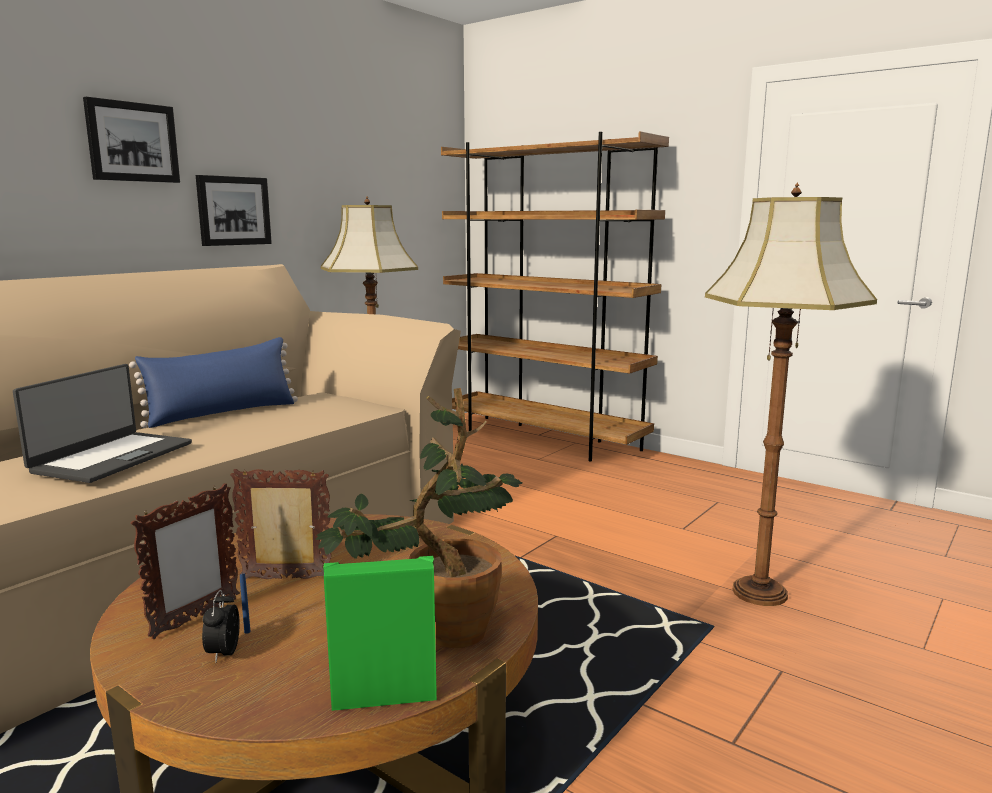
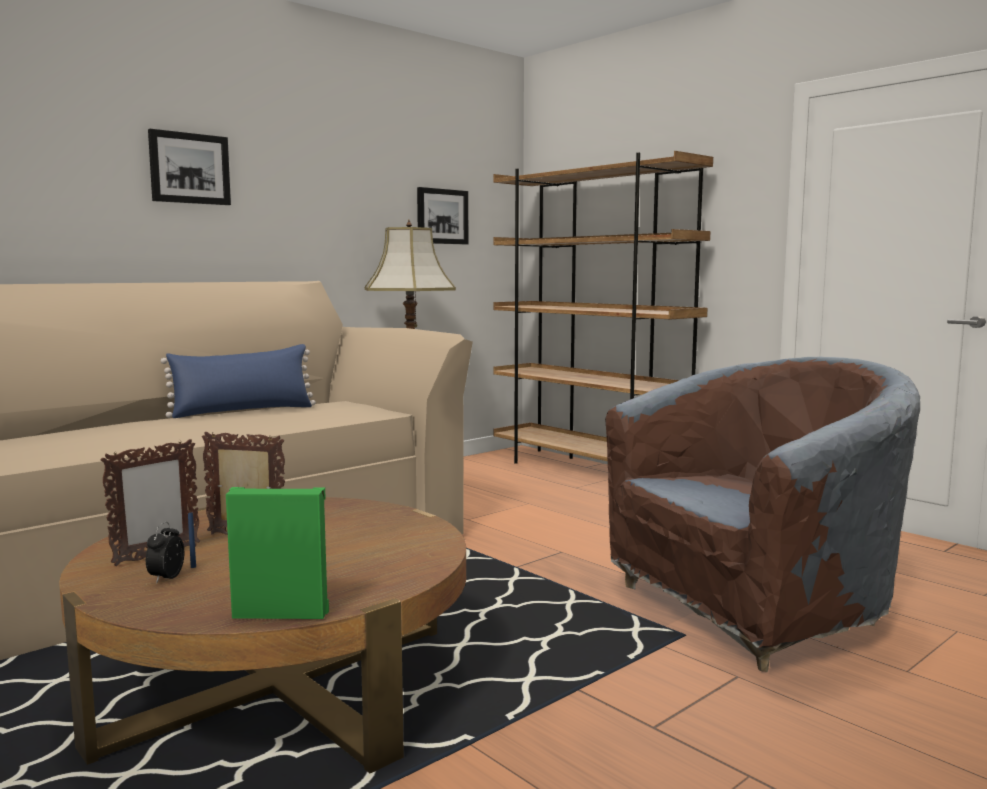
camera: 10 degrees right, 5 degrees down
laptop [13,364,192,483] -> none
picture [196,175,272,246] -> picture moved to [417,187,468,244]
potted plant [315,388,522,648] -> none
floor lamp [705,183,877,606] -> brown armchair [605,357,920,672]

